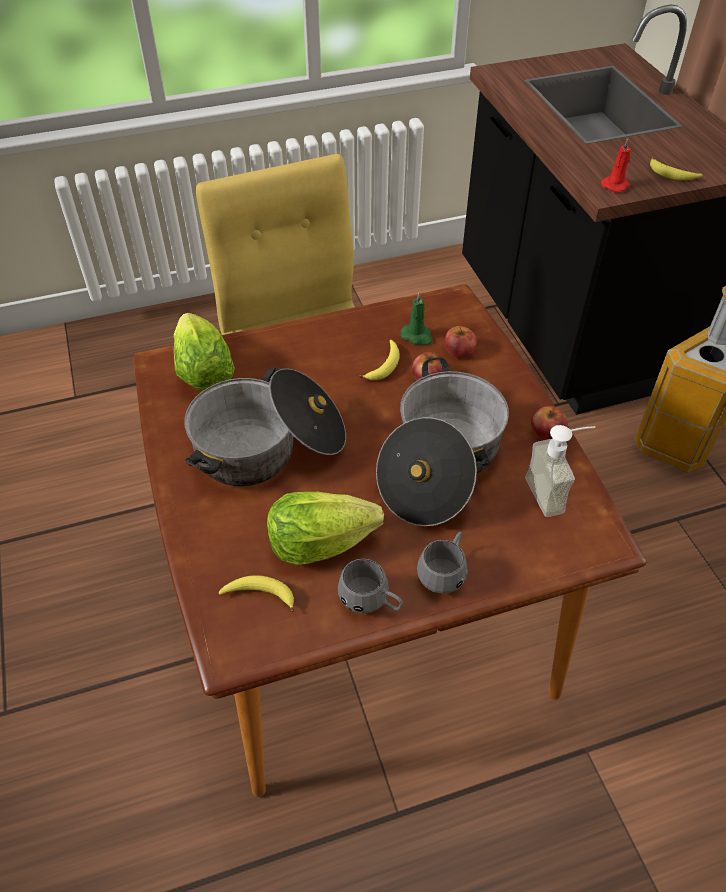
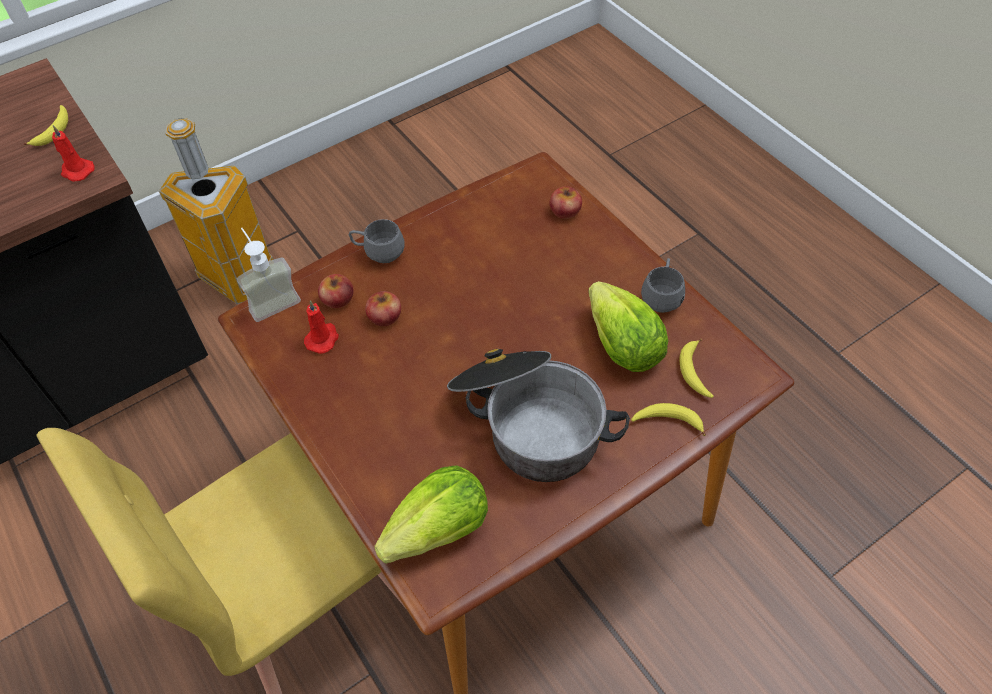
camera: 105 degrees left, 5 degrees up
banana [360,340,400,380] -> banana moved to [631,403,706,436]
cooking pot [376,357,509,526] -> none
green candle [401,292,433,345] -> red candle [304,300,339,354]
grey mug [417,531,468,594] -> grey mug moved to [349,219,405,263]
soap dispenser [525,425,595,517] -> soap dispenser moved to [237,228,301,322]
apple [531,406,568,440] -> apple moved to [549,186,582,219]

